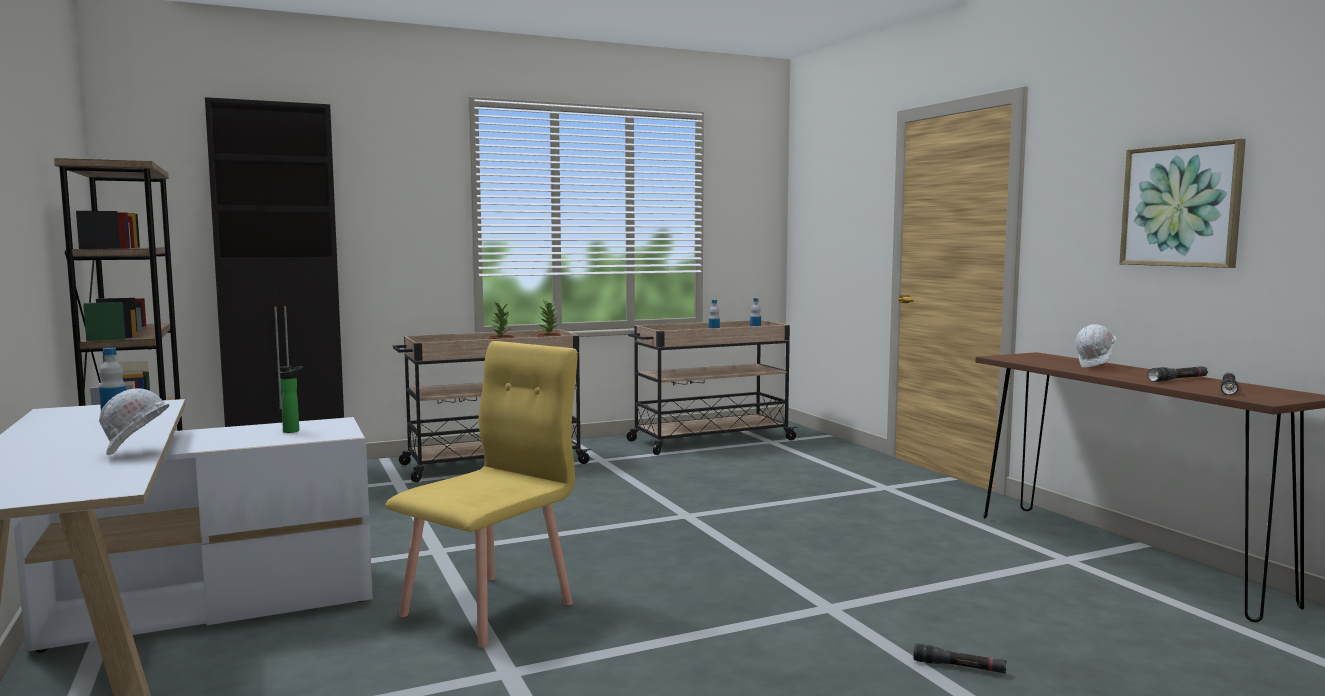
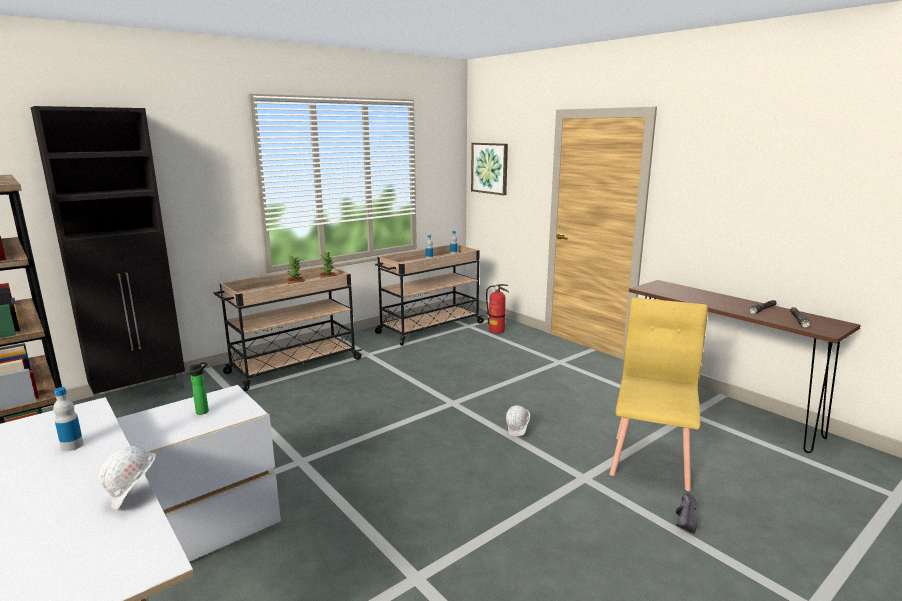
camera: 15 degrees left, 10 degrees up
yellow chair [386,341,577,648] -> yellow chair moved to [610,297,708,491]
black flashlight [914,644,1007,674] -> black shoe [676,493,697,533]
white hard hat [1076,324,1116,368] -> white hard hat moved to [506,405,530,436]
picture [1119,138,1246,268] -> picture moved to [471,143,508,195]
none -> fire extinguisher [486,284,509,333]

